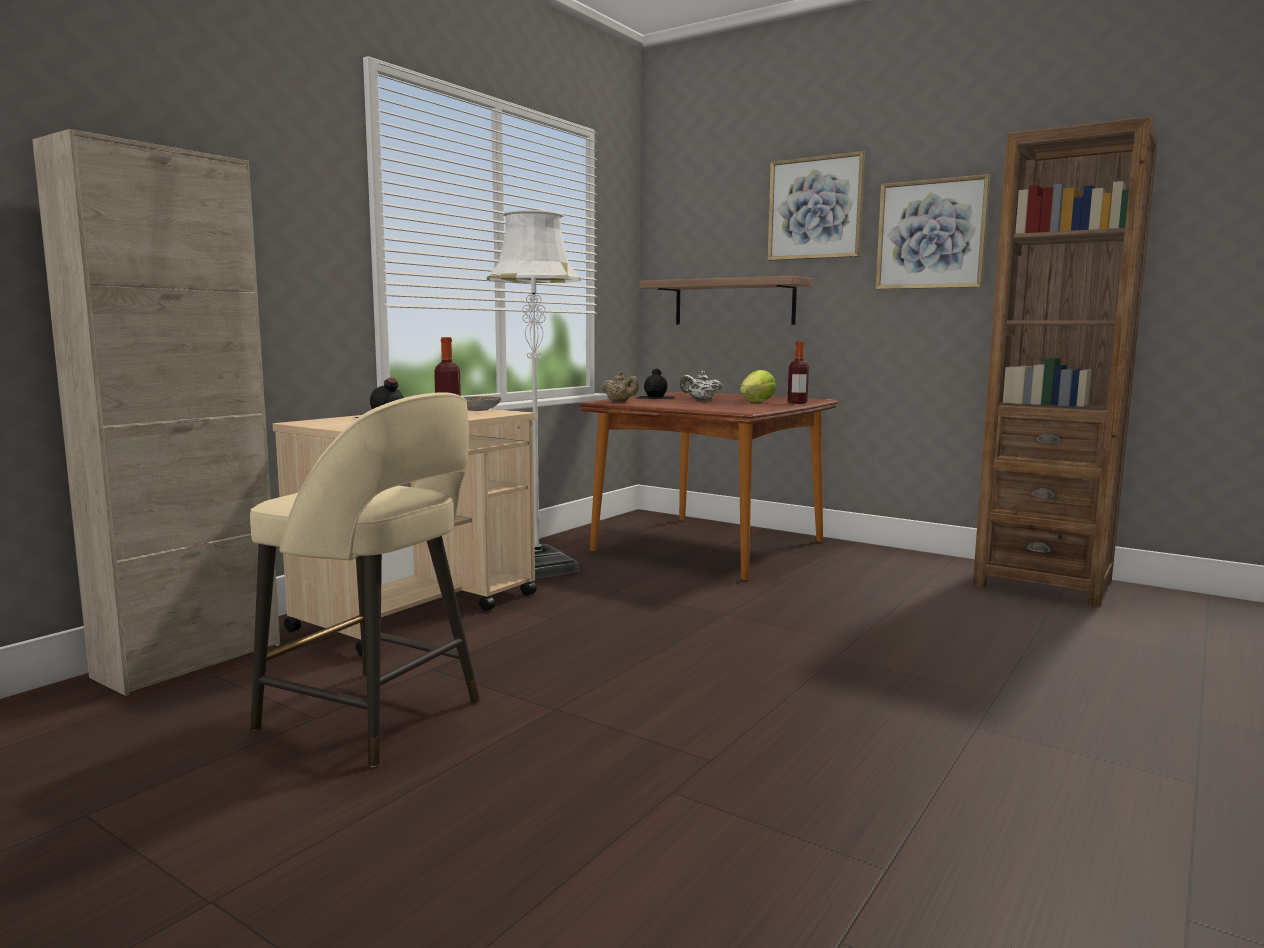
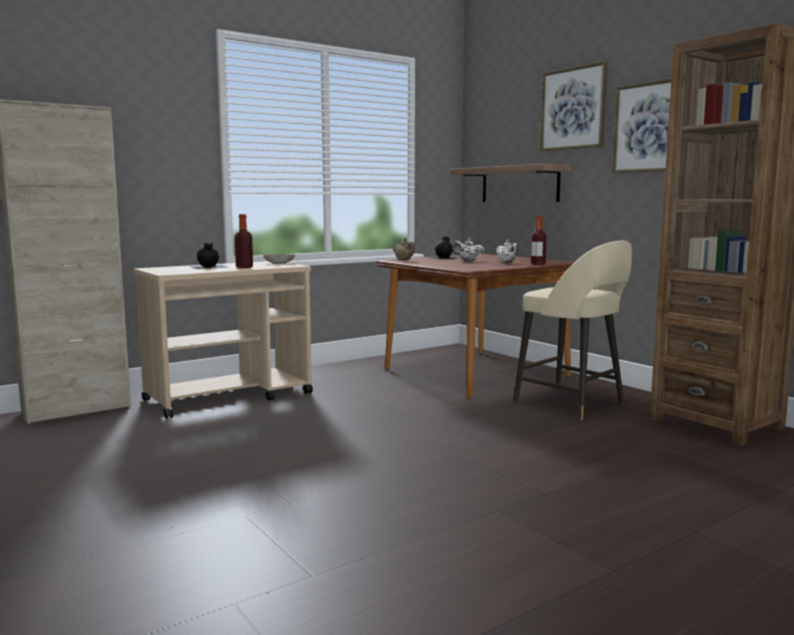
camera: 20 degrees right, 0 degrees up
beige stool [250,392,480,767] -> beige stool moved to [513,241,632,420]
white floor lamp [487,210,581,579] -> none
lettuce [740,370,776,402] -> white teapot [496,239,518,263]

